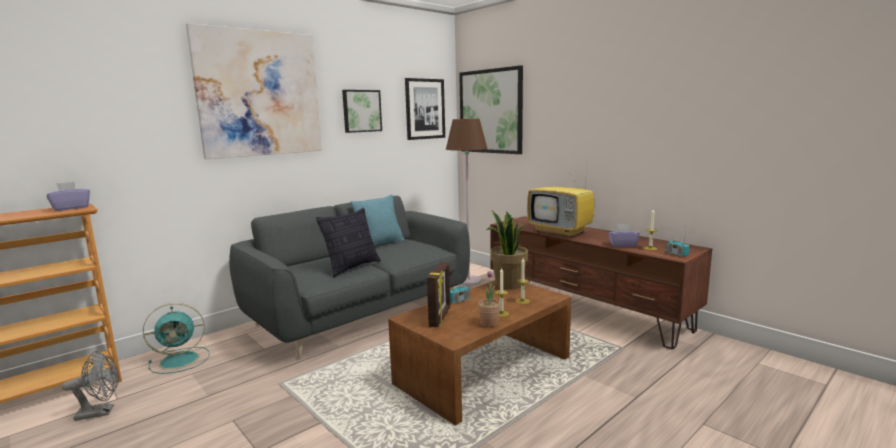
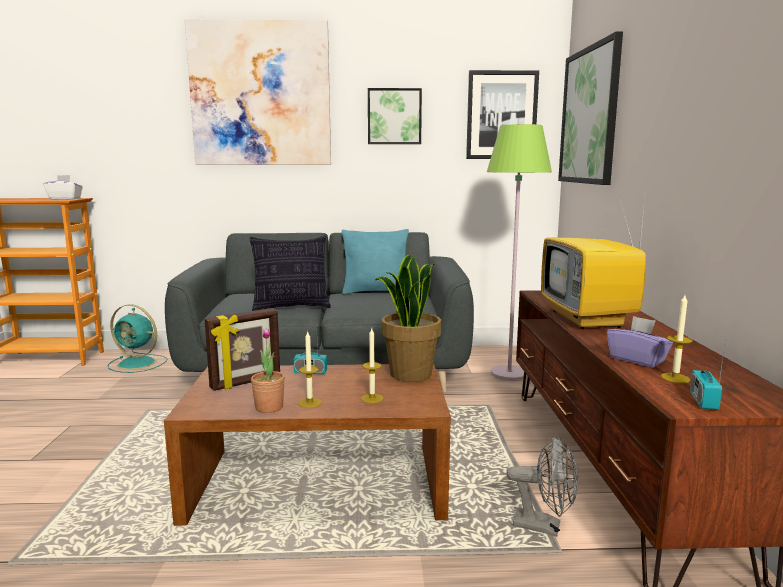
camera: 40 degrees right, 0 degrees up
purple tissue box [47,182,90,211] -> white tissue box [43,175,83,199]
grey fan [62,351,119,421] -> grey fan moved to [507,436,578,537]
brown floor lamp [446,119,487,286] -> green floor lamp [487,124,552,381]

